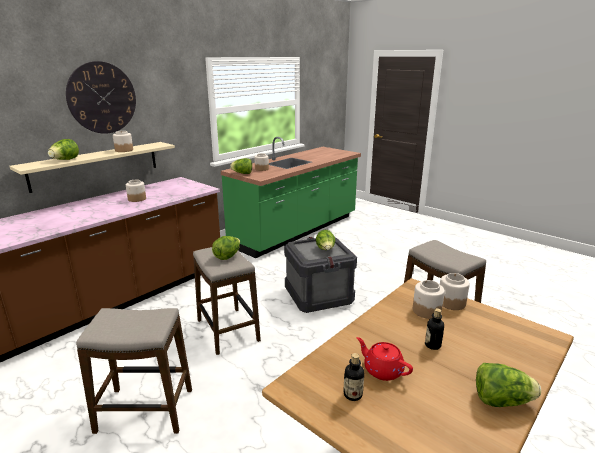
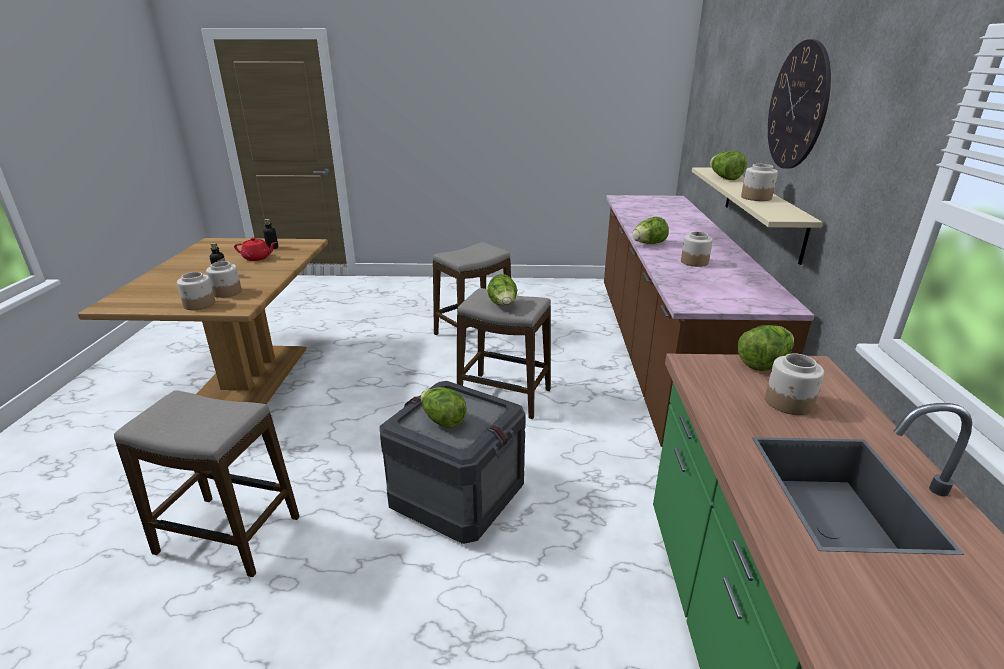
camera: 140 degrees right, 5 degrees up
lettuce [476,363,541,407] -> lettuce moved to [632,217,669,244]

